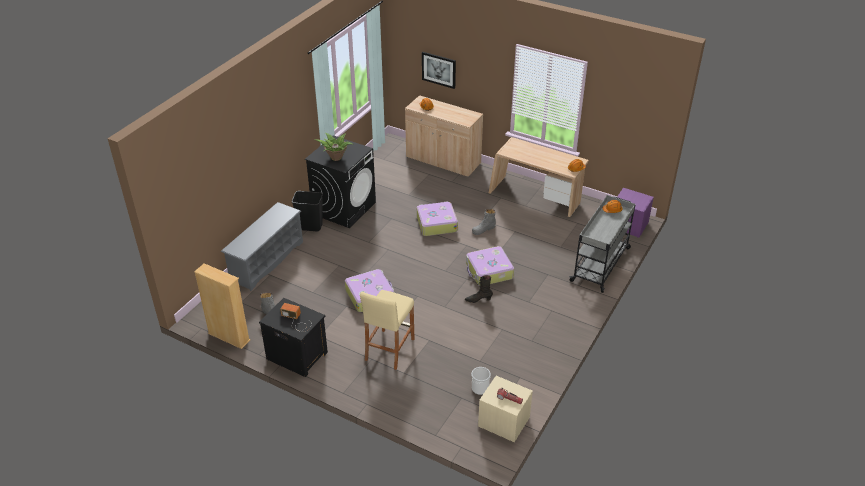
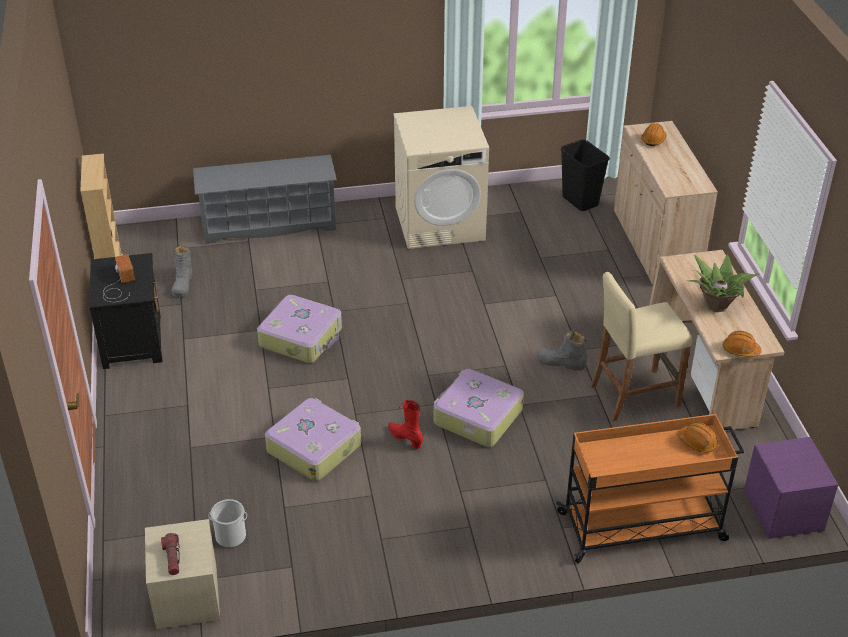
camera: 50 degrees right, 0 degrees up
black trash can [292,191,323,231] -> black trash can moved to [561,139,609,211]
black washing machine [305,135,376,228] -> beige washing machine [394,106,489,249]
potted plant [315,133,353,161] -> potted plant moved to [688,255,759,312]
beige stool [360,290,415,370] -> beige stool moved to [590,272,692,421]
suitcase [417,201,458,236] -> suitcase moved to [265,398,361,481]
picture [422,52,456,89] -> none
black boot [465,275,493,303] -> red boot [388,400,423,449]
grey cart [569,195,636,293] -> orange cart [556,414,744,563]

